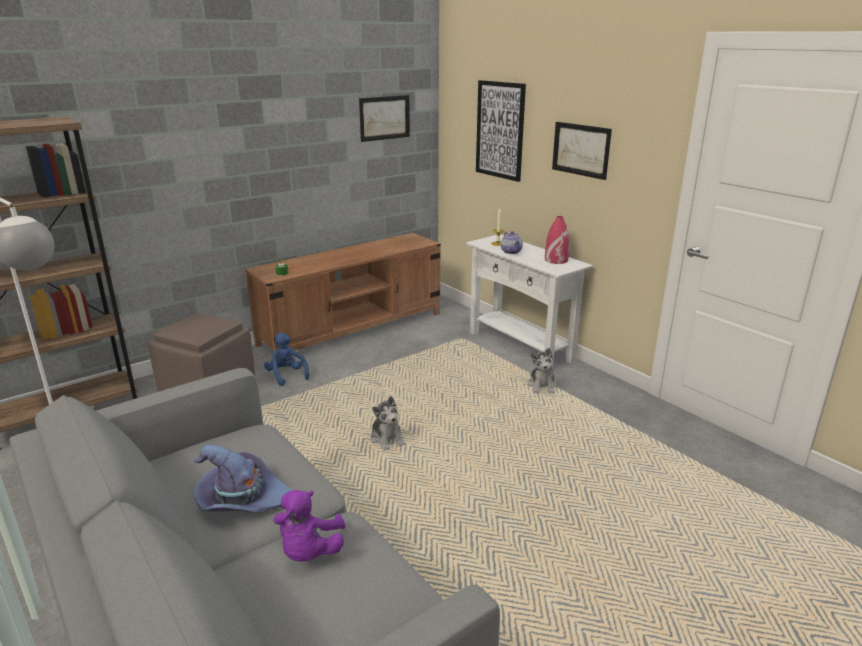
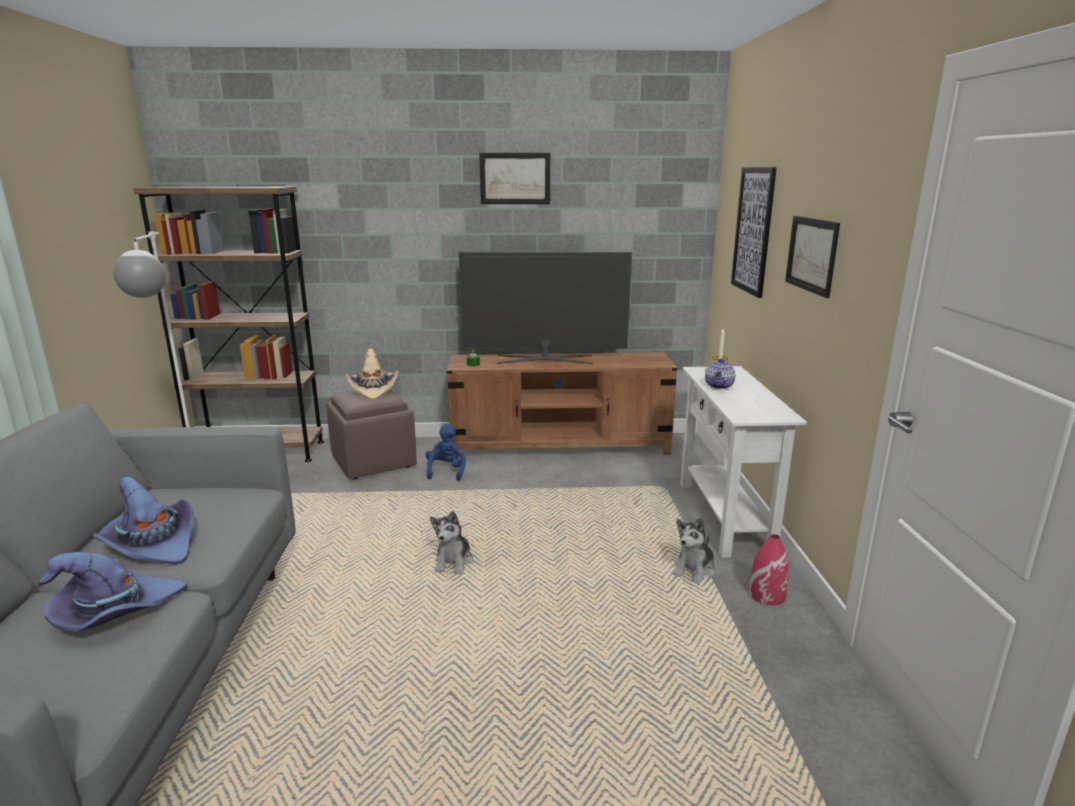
camera: 35 degrees right, 5 degrees down
purple plush toy [273,490,346,562] -> purple hat [39,552,186,632]
picture [359,95,410,142] -> picture moved to [479,153,550,204]
red vase [545,216,570,264] -> red vase moved to [749,534,789,605]
none -> beige hat [346,349,398,400]
none -> television [459,252,632,364]

